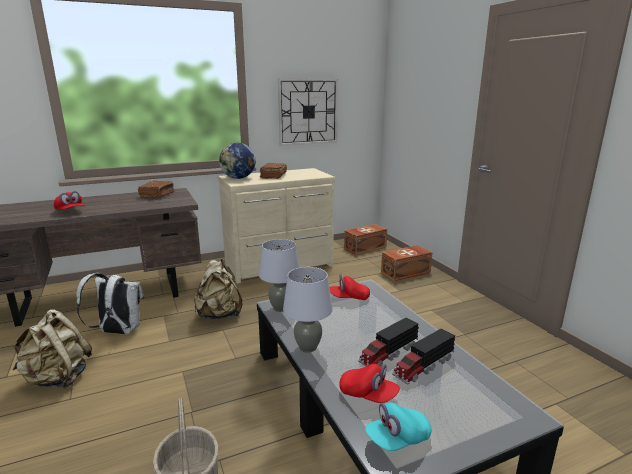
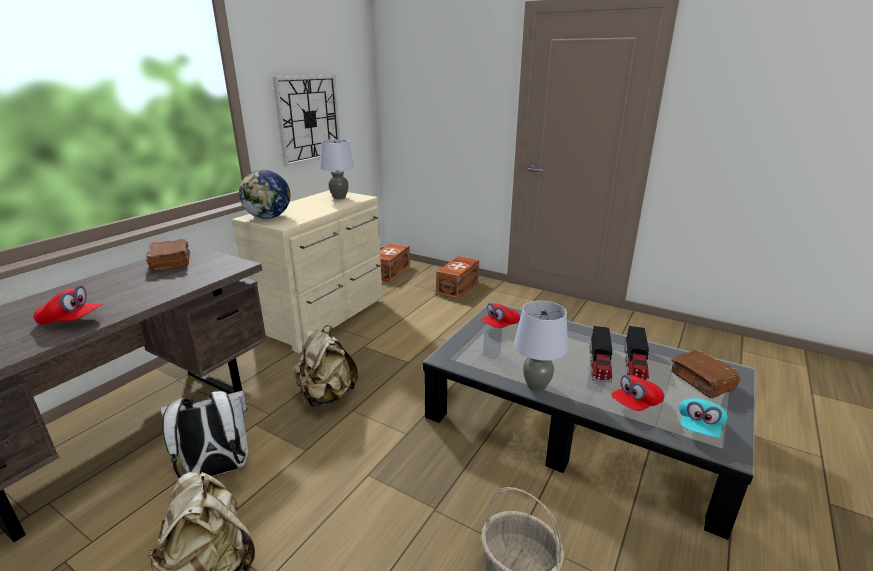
camera: 35 degrees left, 5 degrees up
grey table lamp [259,239,300,312] -> grey table lamp moved to [320,139,354,199]
brown book [260,163,287,179] -> brown book moved to [671,350,740,398]
red cap [339,364,400,403] -> red cap turned 150 degrees clockwise [611,375,664,411]

